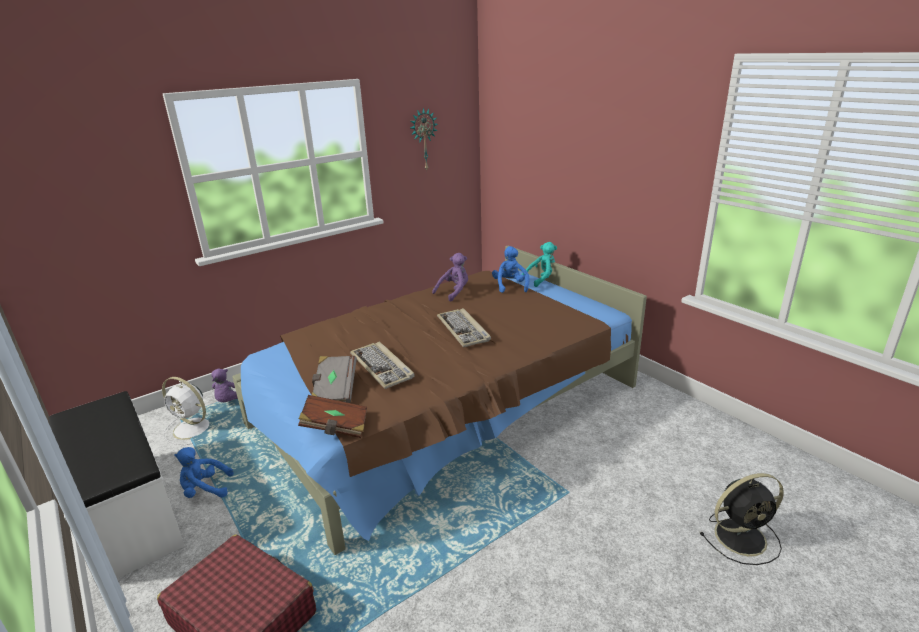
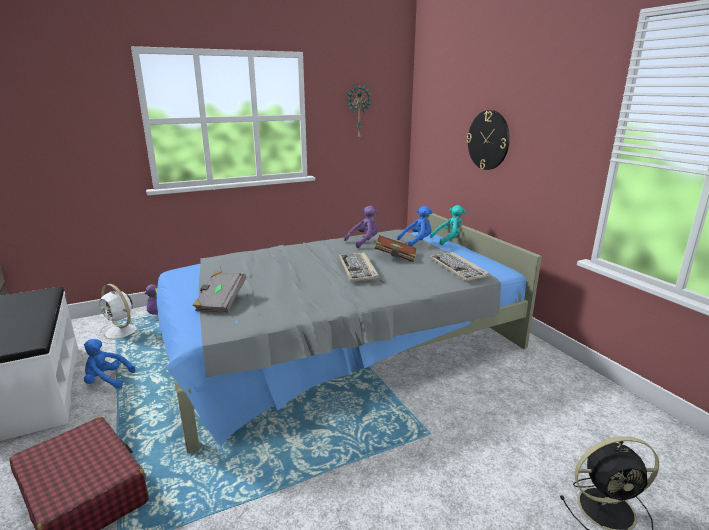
camera: 10 degrees right, 5 degrees down
brown bed [232,245,647,555] -> grey bed [155,213,542,453]
brown book [298,395,367,438] -> brown book moved to [375,235,416,262]
keyboard [350,342,415,389] -> keyboard moved to [429,252,489,281]
blue plush toy [492,246,530,293] -> blue plush toy turned 60 degrees clockwise [397,206,433,246]
none -> wall clock [467,110,510,170]

